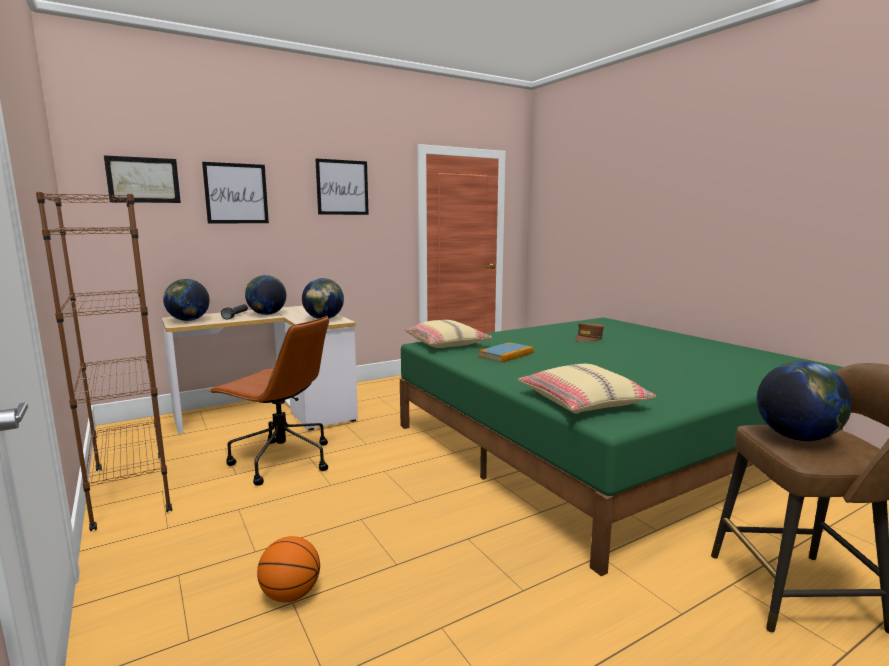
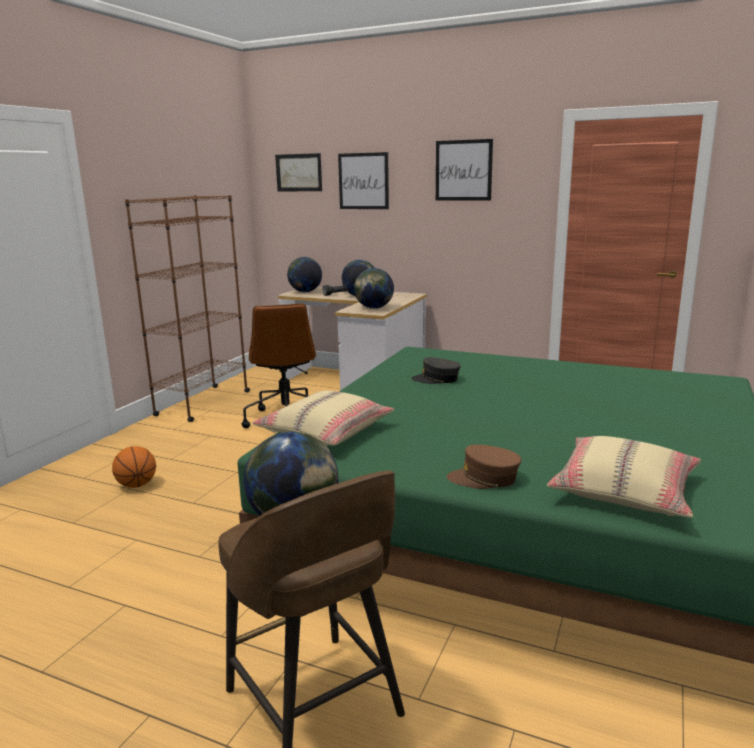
camera: 55 degrees right, 5 degrees up
beige pillow [404,320,492,348] -> beige pillow moved to [547,436,701,518]
book [478,342,534,363] -> grey cap [411,357,461,384]
brown cap [575,323,604,342] -> brown cap moved to [447,445,521,489]

